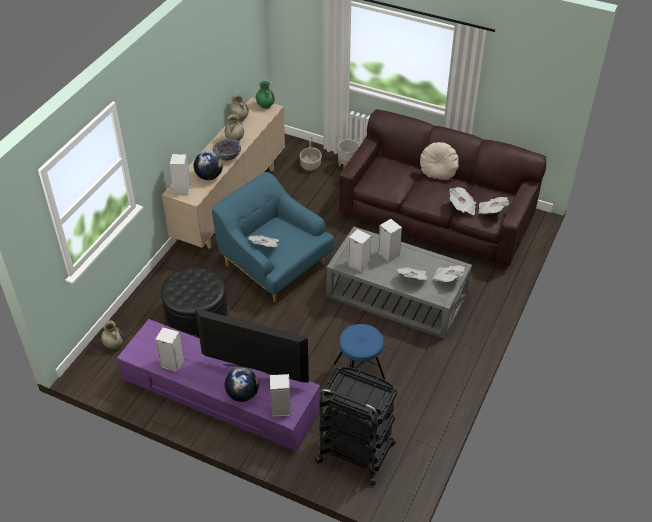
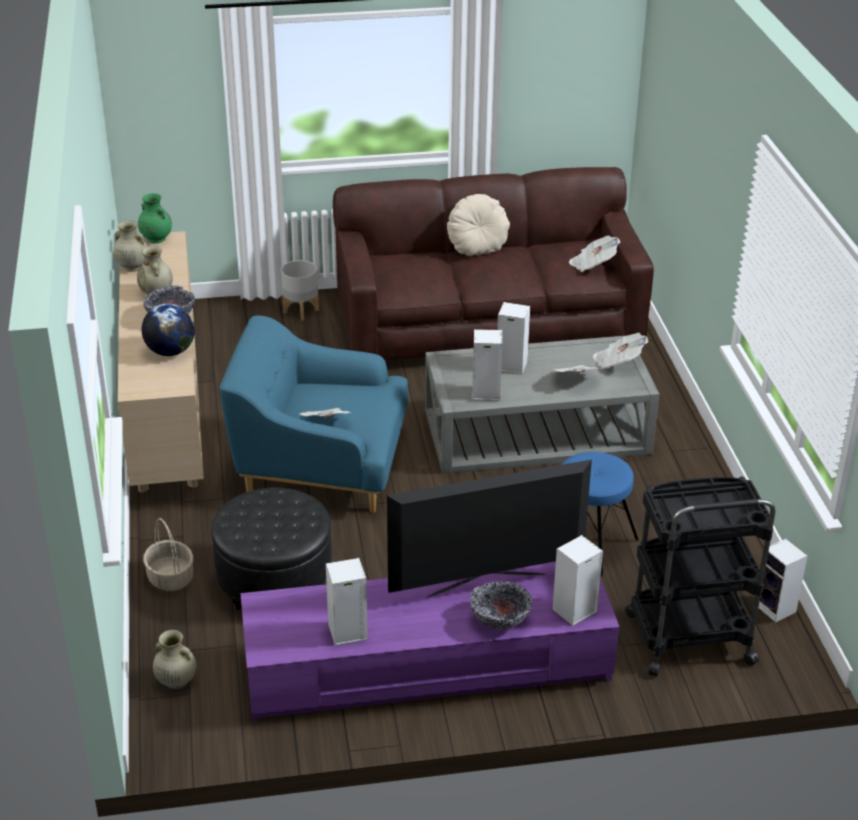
camera: 35 degrees left, 10 degrees down
speaker [169,154,191,195] -> speaker moved to [759,539,807,623]
globe [225,367,259,402] -> bowl [470,581,532,629]
basket [300,137,322,171] -> basket moved to [143,518,193,591]
newspaper [449,187,476,215] -> none

